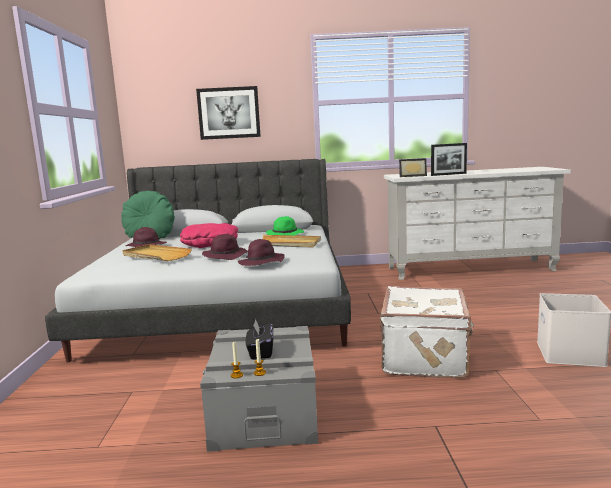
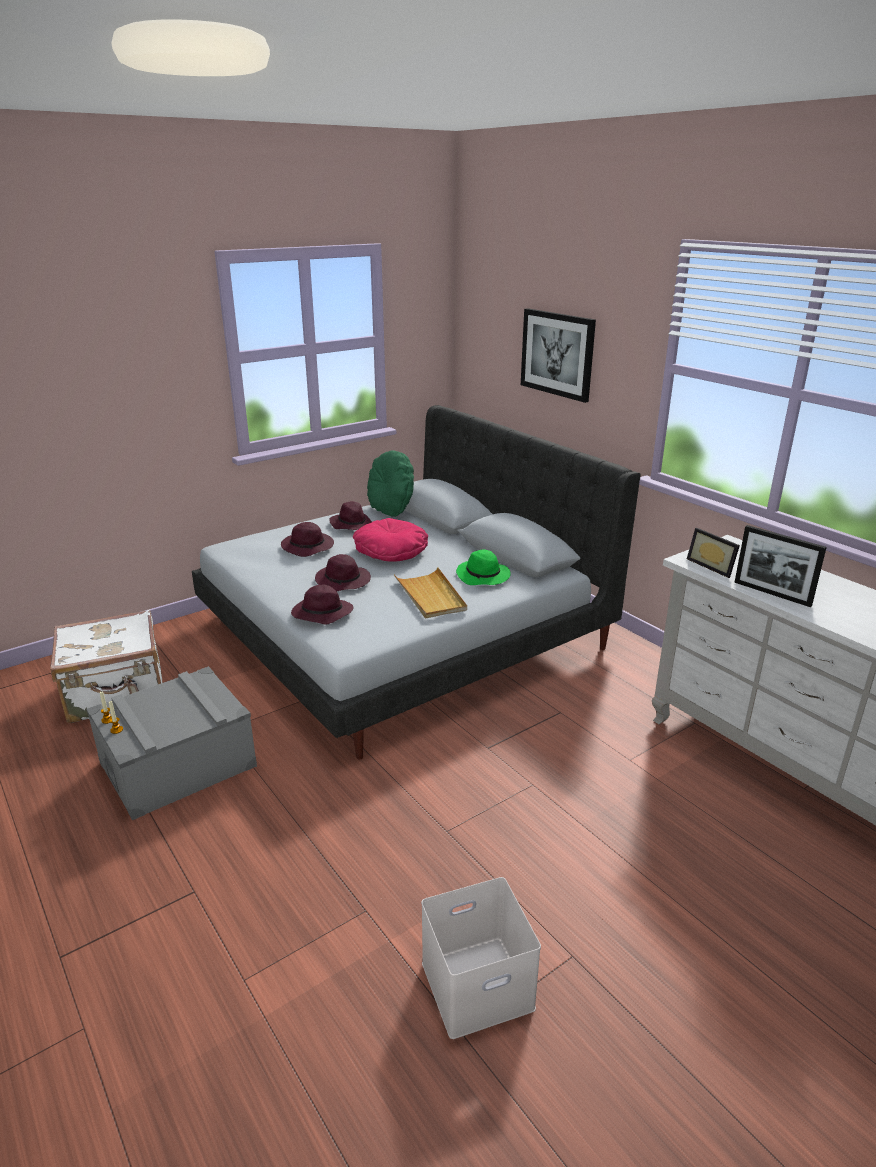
camera: 55 degrees right, 15 degrees up
beige tray [122,244,192,261] -> purple hat [281,522,334,557]
black tissue box [246,319,273,359] -> none
white suitcase [380,286,474,378] -> white suitcase moved to [50,610,162,723]

